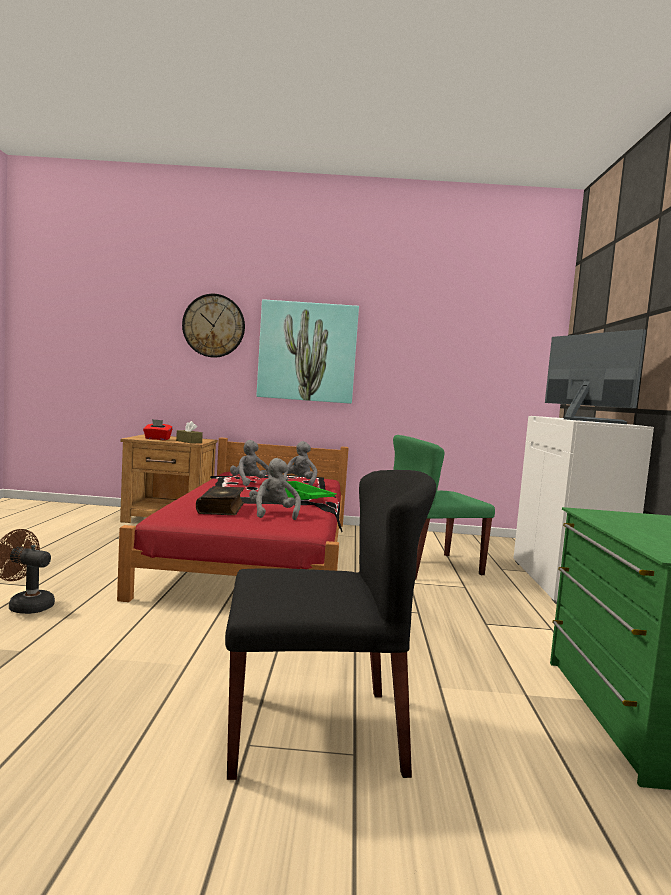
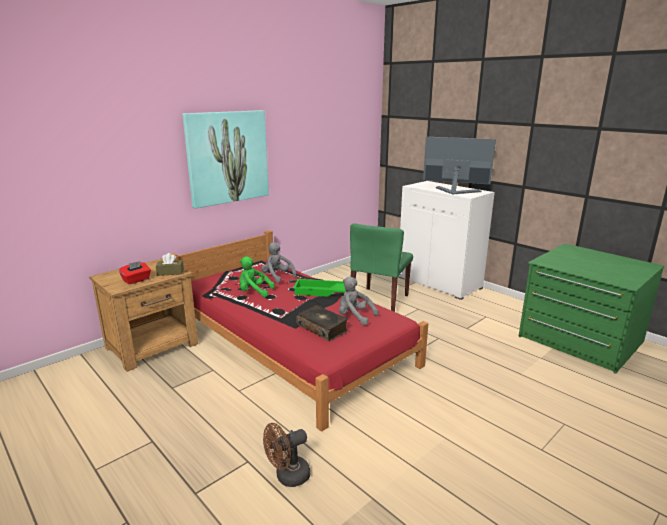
camera: 45 degrees left, 15 degrees up
wall clock [182,294,245,358] -> none
black chair [225,470,436,780] -> none
grey plush toy [230,440,272,486] -> green plush toy [239,257,275,297]

